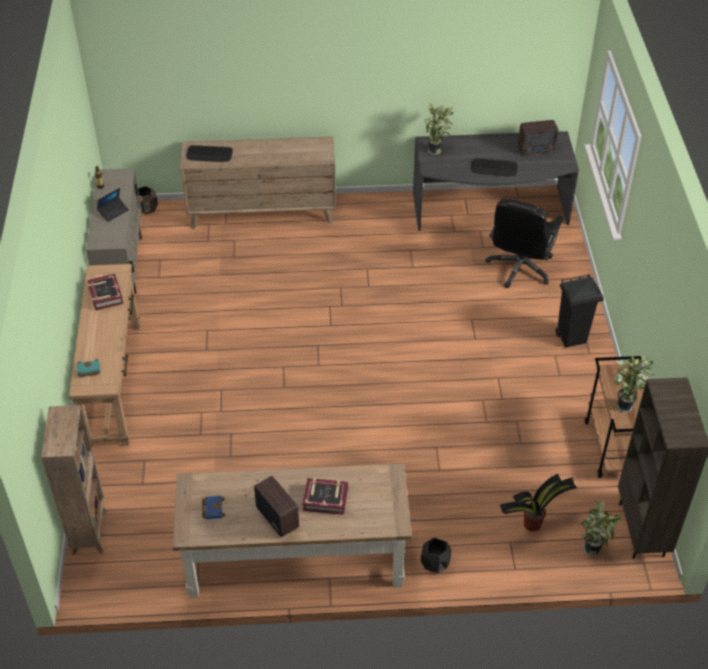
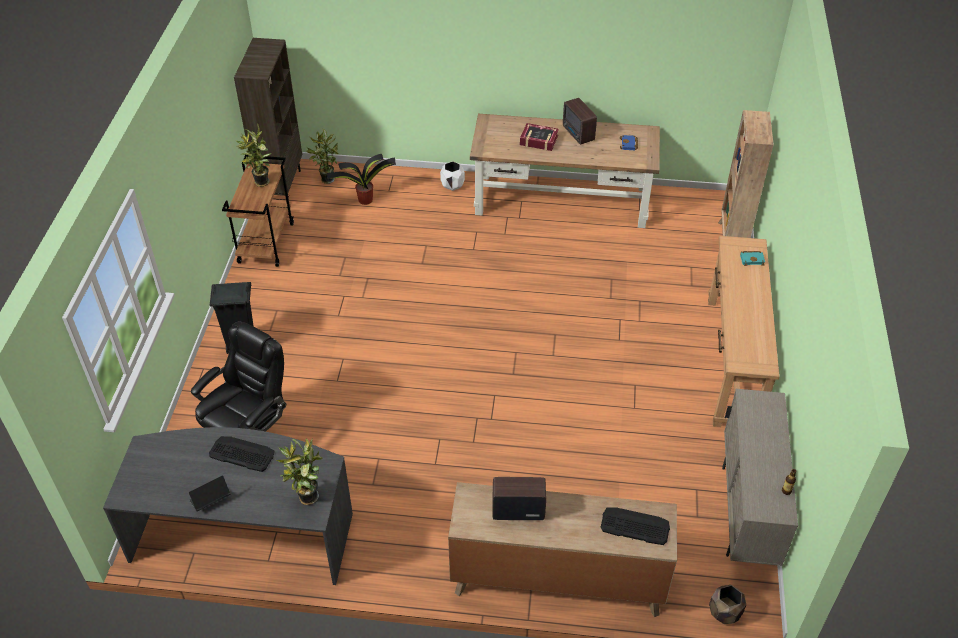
camera: 170 degrees left, 0 degrees up
book [88,274,123,310] -> none
laptop [97,188,129,222] -> laptop moved to [189,475,230,512]
black planter [421,538,451,573] -> white planter [440,161,465,191]
radio [518,120,559,155] -> radio moved to [493,477,546,520]

